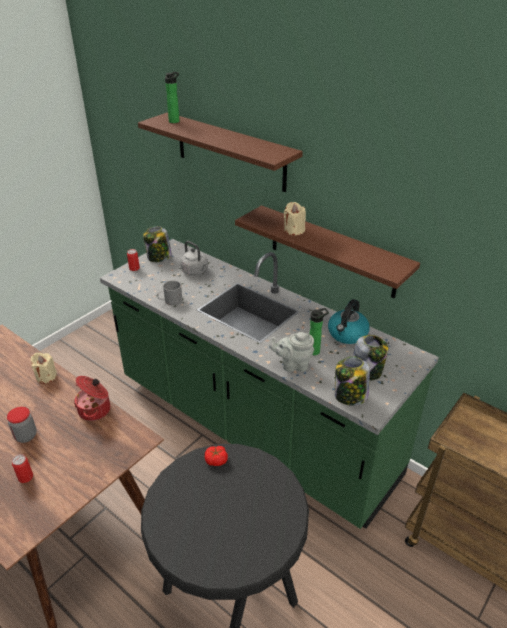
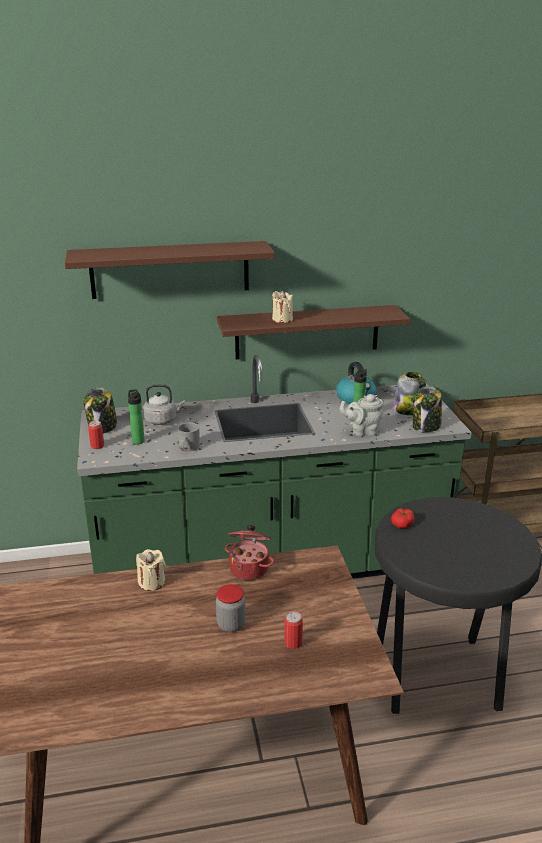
camera: 50 degrees left, 10 degrees down
bottle [165,72,180,123] -> bottle moved to [128,389,145,444]
grey teapot [269,332,314,372] -> grey teapot turned 45 degrees clockwise [340,394,383,437]

